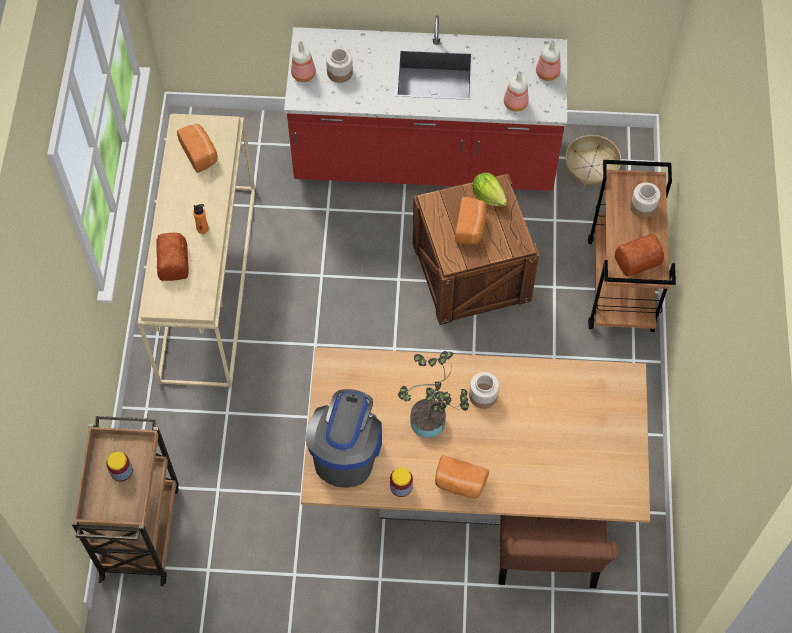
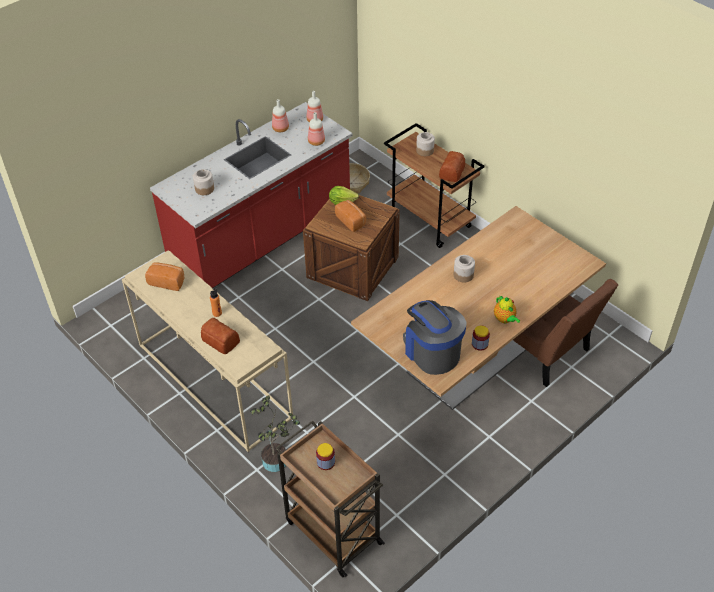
camera: 45 degrees left, 15 degrees down
bottle [291,41,316,82] -> bottle moved to [272,99,289,132]
potted plant [398,351,469,438] -> potted plant moved to [250,395,300,472]
bread [435,455,489,498] -> teapot [494,295,520,323]

